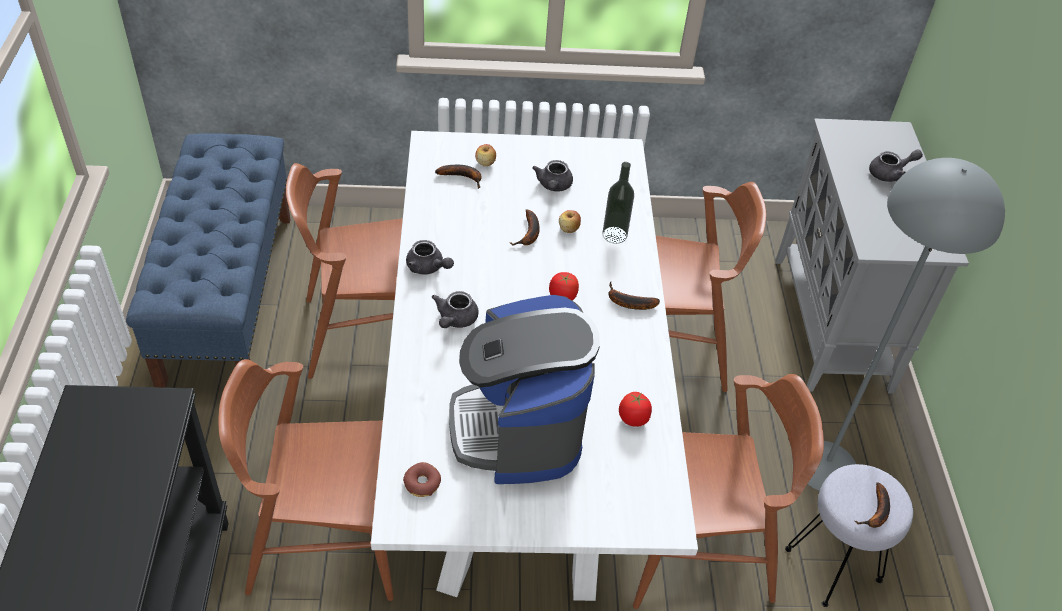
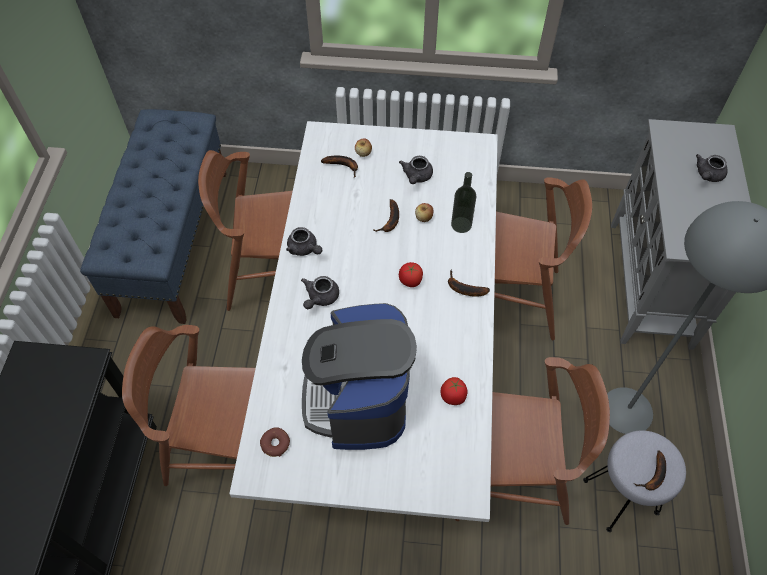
camera: 10 degrees right, 10 degrees up
grey teapot [869,149,923,182] -> grey teapot turned 135 degrees clockwise [696,154,728,182]

